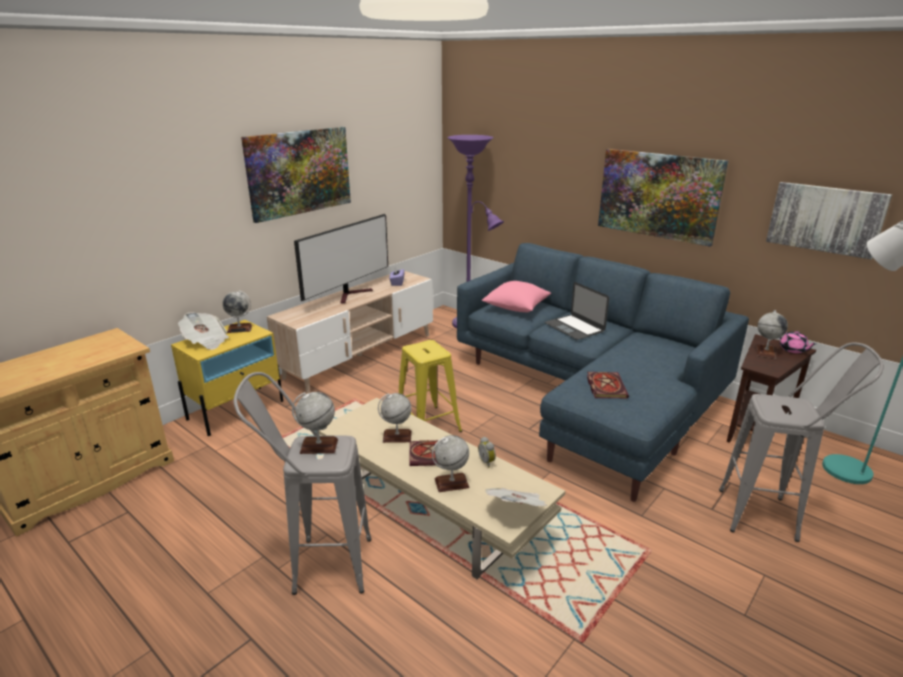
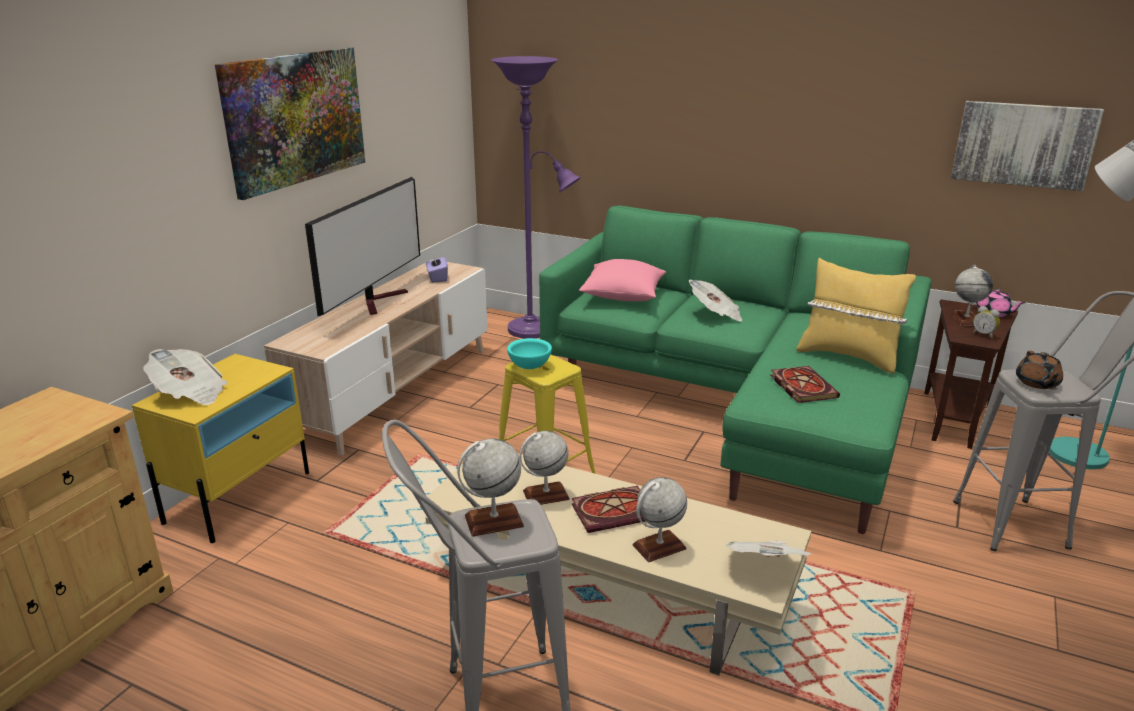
camera: 15 degrees left, 0 degrees up
globe [222,291,252,333] -> none
blue sofa [457,243,749,502] -> green sofa [539,206,932,534]
alarm clock [478,437,496,468] -> alarm clock moved to [973,306,1000,339]
laptop [545,282,609,340] -> newspaper [689,280,742,321]
picture [598,149,728,247] -> none
none -> turquoise bowl [507,338,552,369]
none -> yellow pillow [796,258,916,374]
none -> brown teapot [1016,351,1063,389]

